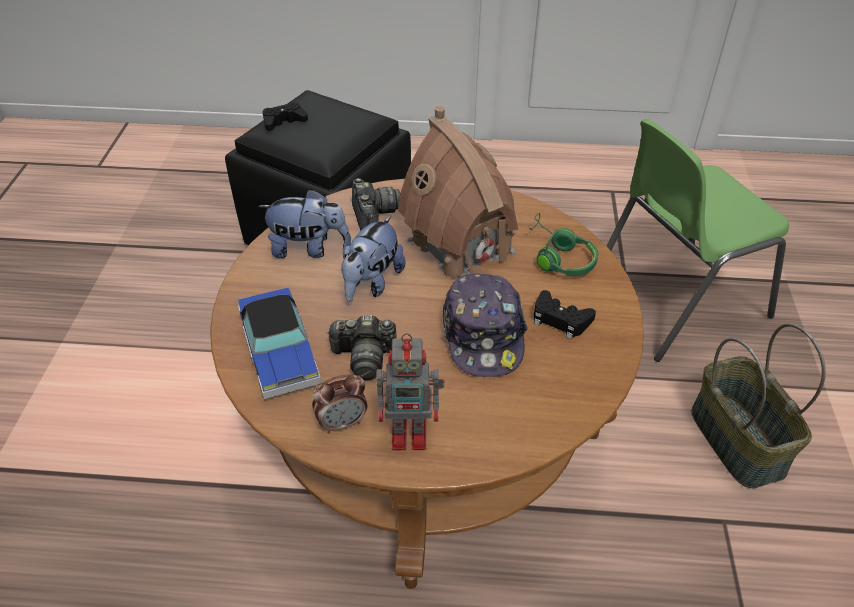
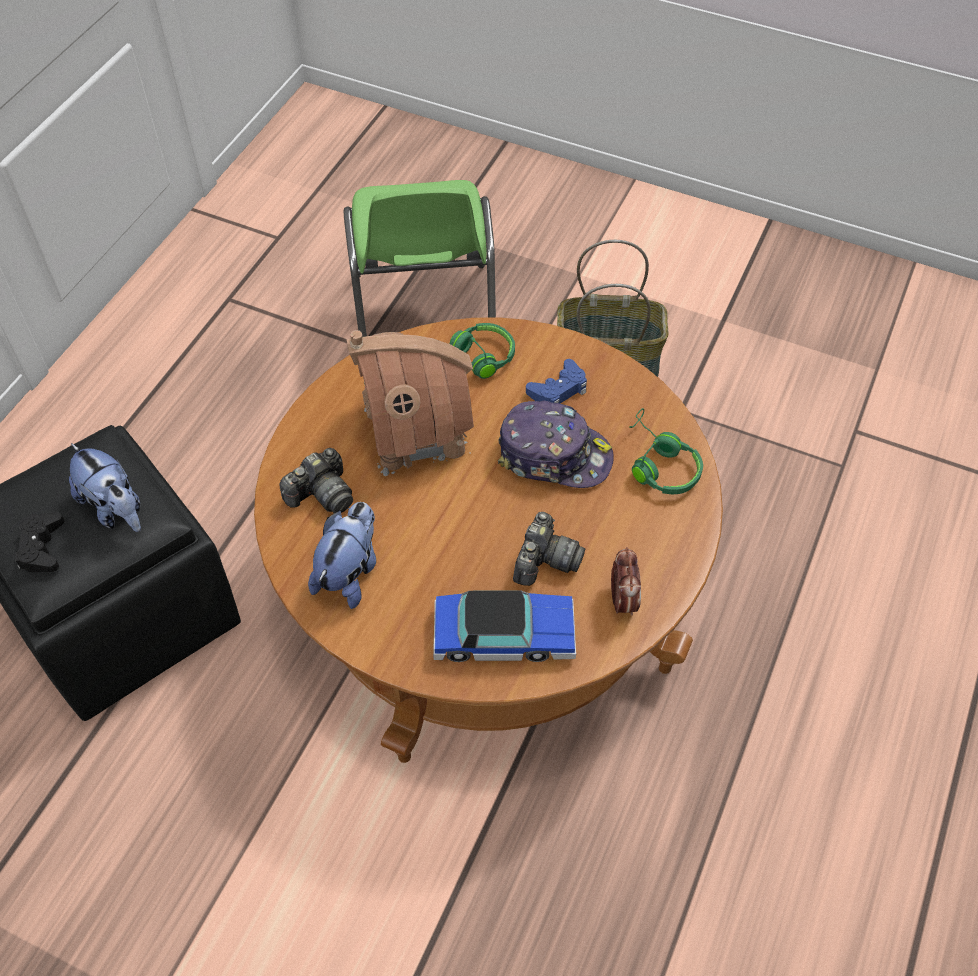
camera: 70 degrees left, 10 degrees up
plush toy [341,216,405,302] -> plush toy moved to [69,443,141,532]
camera [352,178,400,231] -> camera turned 135 degrees clockwise [279,448,353,513]
toy robot [376,333,444,450] -> none
black game controller [534,290,596,339] -> blue game controller [526,359,587,404]
none -> green headphones [629,408,703,494]

